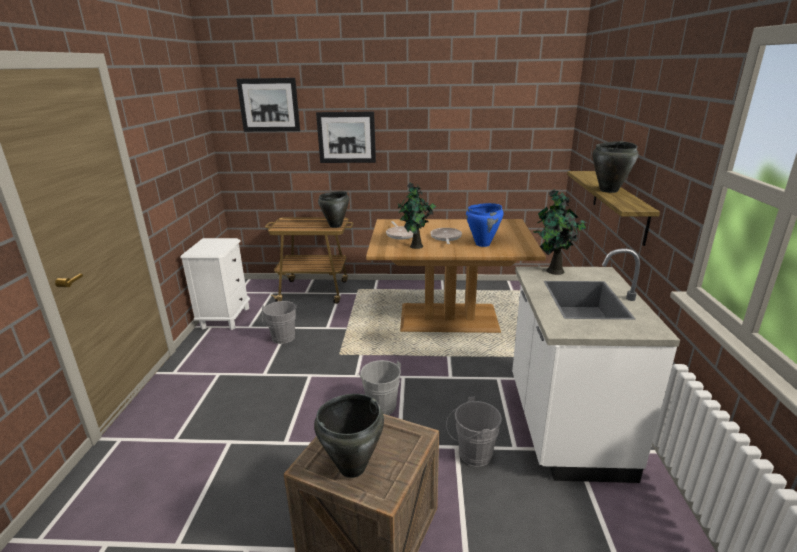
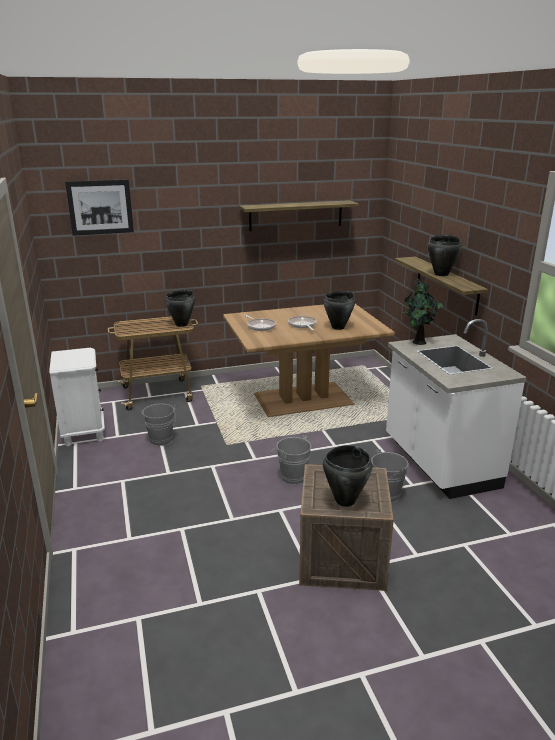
camera: 20 degrees left, 0 degrees up
picture [316,112,376,163] -> none
potted plant [398,183,436,249] -> none
blue cooking pot [466,203,503,247] -> black cooking pot [323,291,355,330]
none -> shelf [239,200,359,231]

